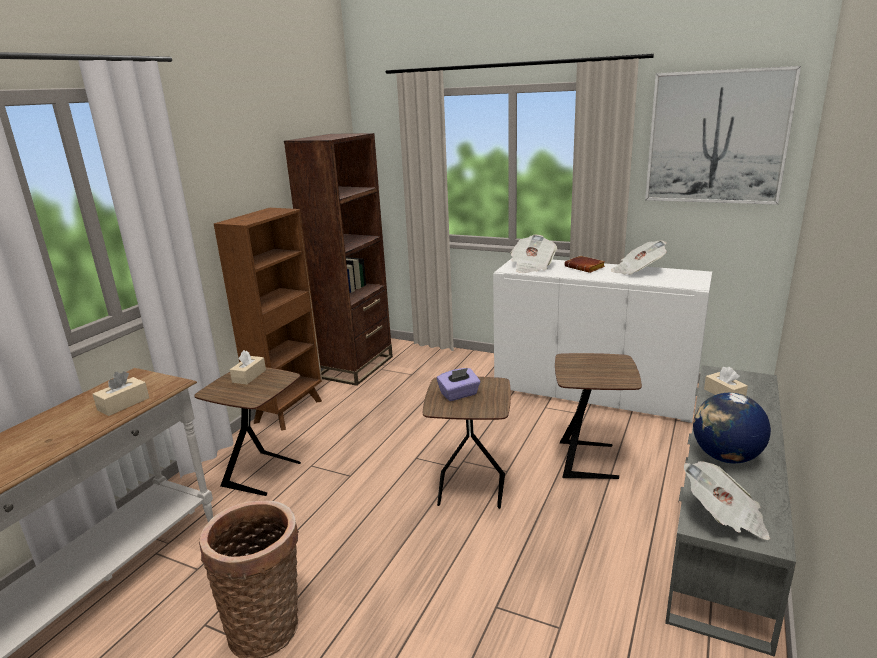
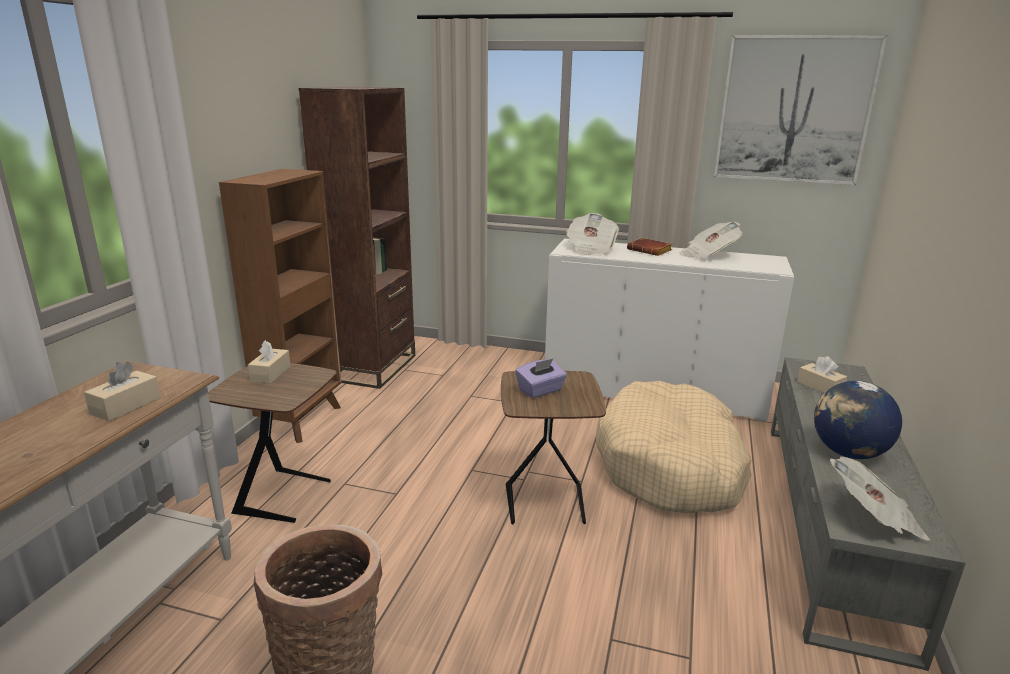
camera: 10 degrees left, 0 degrees up
brown side table [555,353,642,479] -> beige dog bed [596,381,751,513]

